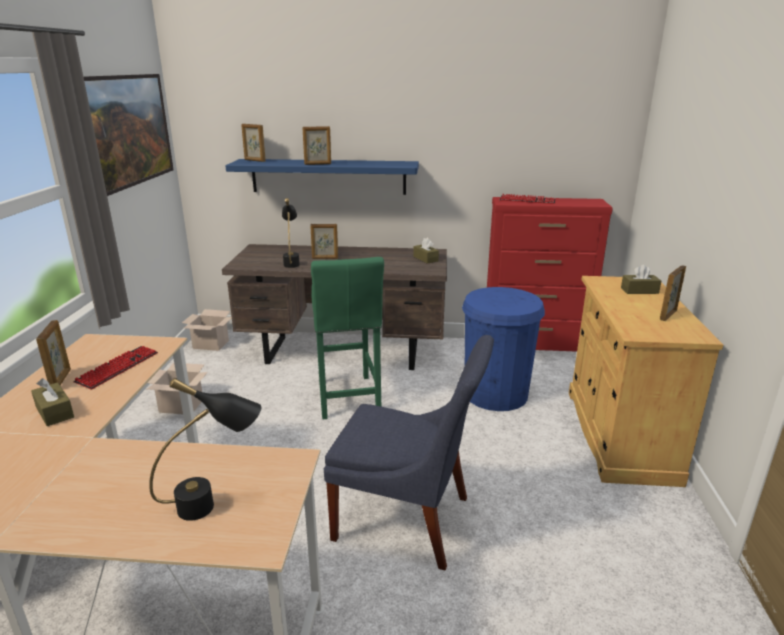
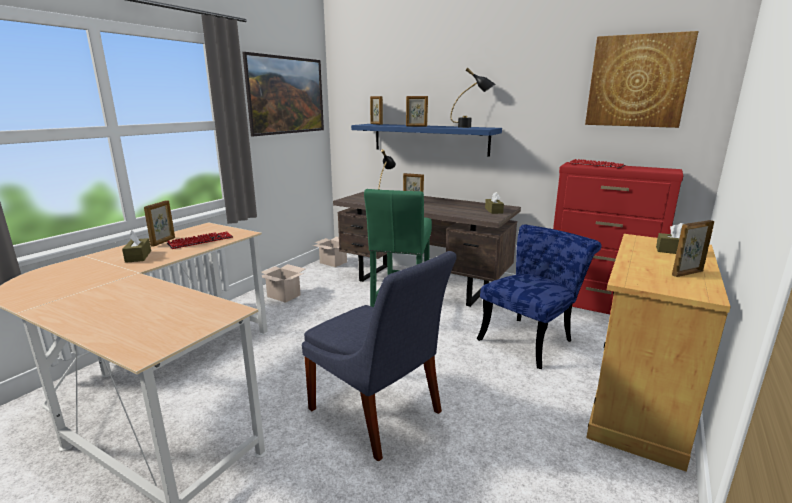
camera: 25 degrees right, 5 degrees down
black table lamp [149,378,261,521] -> black table lamp moved to [450,68,495,128]
blue trash can [462,287,545,411] -> blue chair [477,224,602,369]
none -> picture [585,31,699,128]

